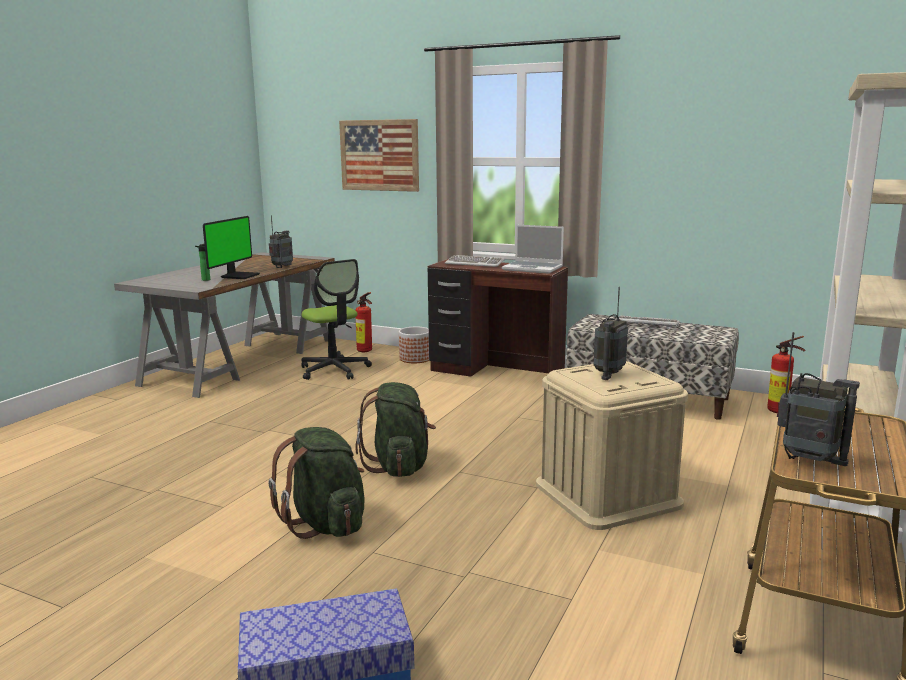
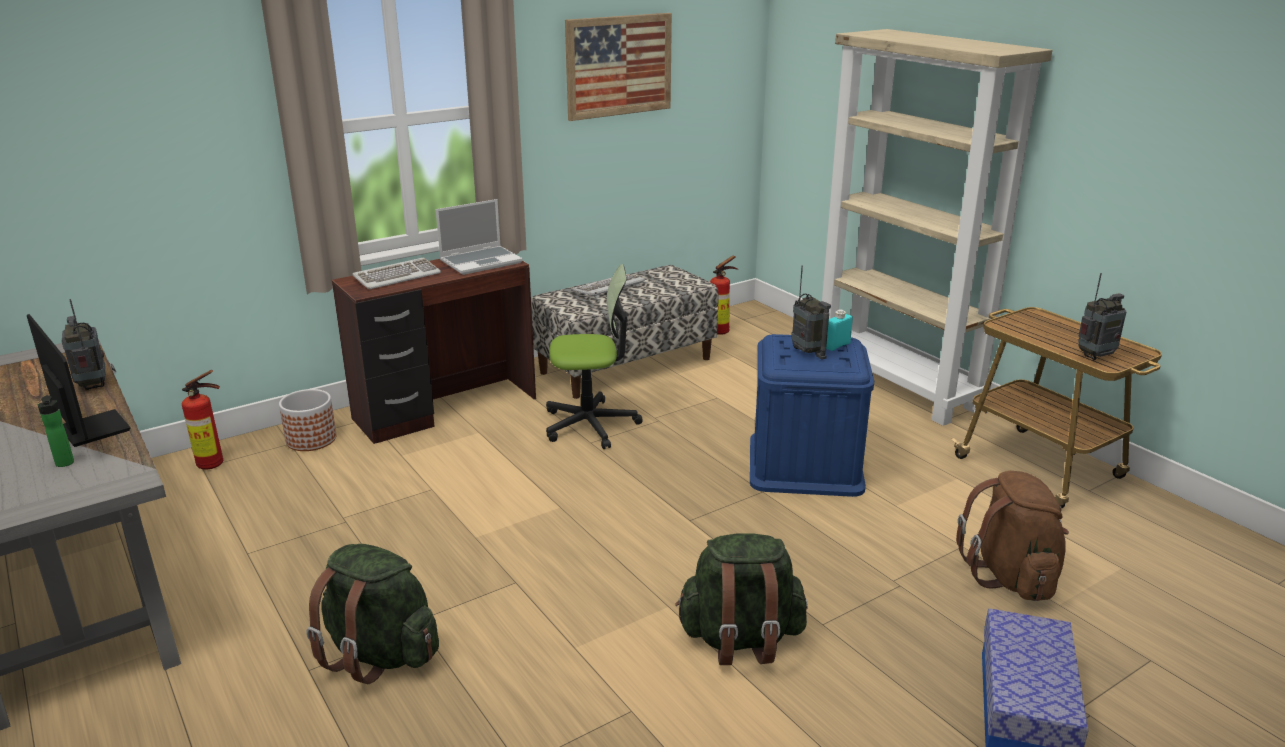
camera: 60 degrees left, 10 degrees up
office chair [301,259,372,380] -> office chair moved to [546,264,642,449]
picture [339,119,419,192] -> picture moved to [565,13,672,121]
green backpack [355,382,436,477] -> green backpack moved to [306,544,439,684]
beige storage box [536,361,688,530] -> blue storage box [750,334,874,497]
none -> turquoise bottle [826,309,853,351]
none -> brown backpack [956,471,1069,601]

